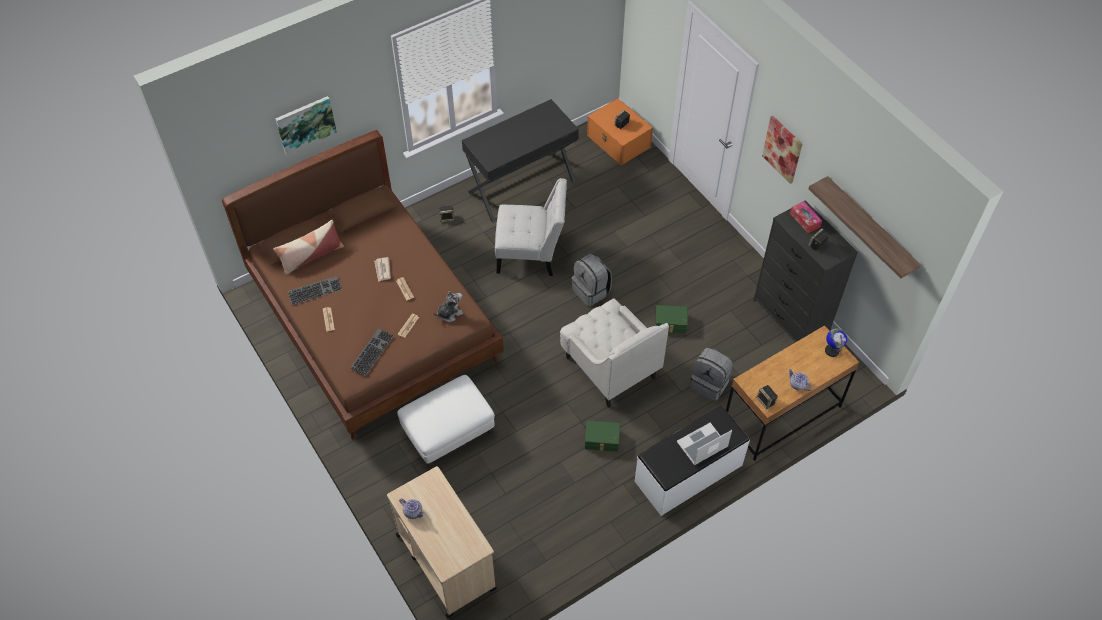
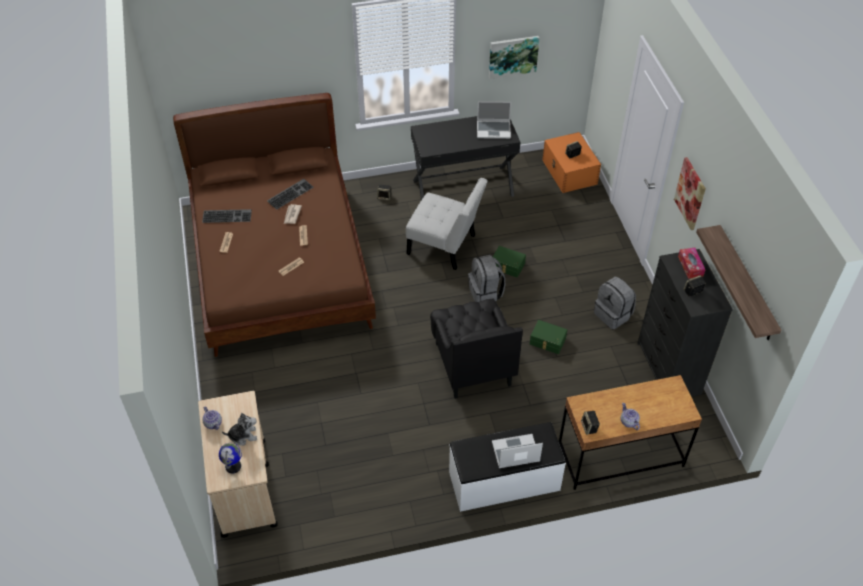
camera: 20 degrees right, 5 degrees down
pillow [273,220,344,275] -> none
picture [275,96,337,155] -> picture moved to [489,36,539,79]
keyboard [350,328,394,376] -> keyboard moved to [267,179,313,210]
white ottoman [397,375,495,469] -> none
plush toy [434,291,463,322] -> plush toy moved to [222,413,257,445]
white armchair [560,299,669,408] -> black armchair [430,298,523,399]
green storage box [585,421,620,452] -> green storage box moved to [493,246,526,277]
grey backpack [690,348,733,401] -> grey backpack moved to [594,277,636,330]
globe [825,328,847,357] -> globe moved to [219,443,242,474]
none -> laptop [477,101,512,139]

